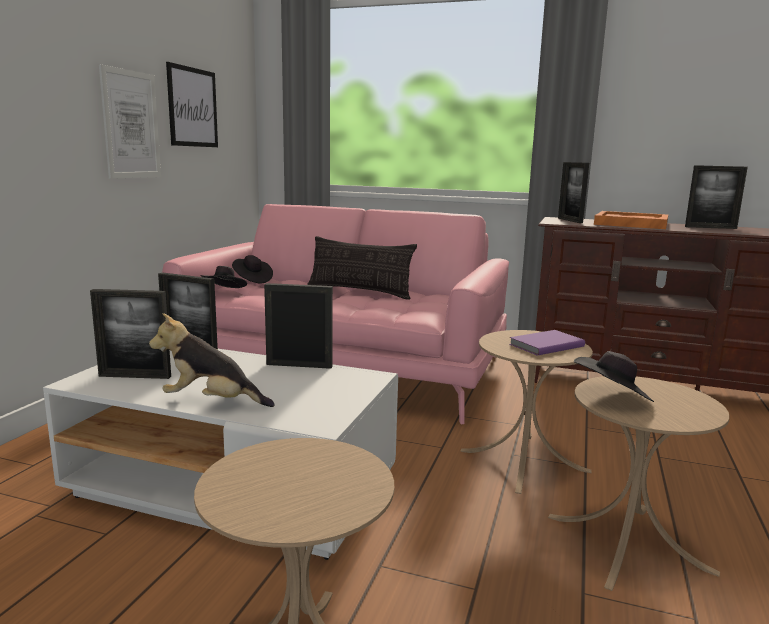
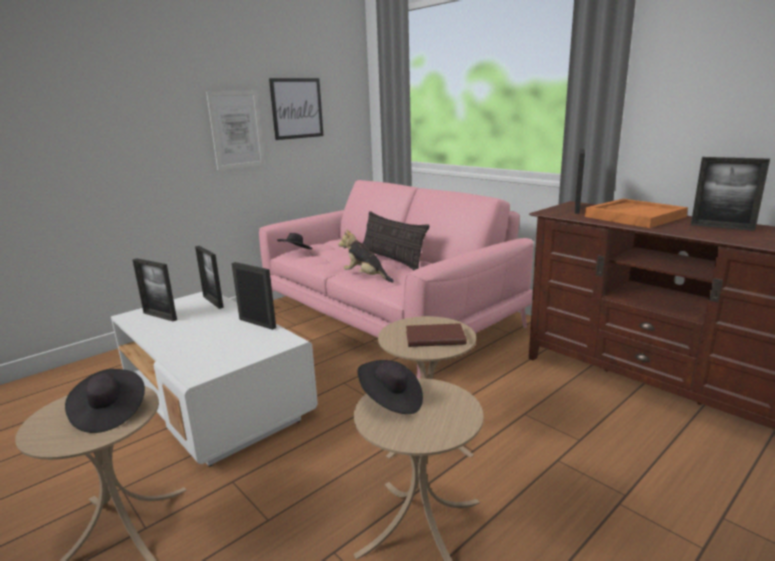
camera: 30 degrees right, 5 degrees up
plush toy [149,313,275,407] -> plush toy moved to [338,229,394,283]
black hat [232,255,273,283] -> black hat moved to [65,369,145,433]
purple book [510,330,585,356] -> brown book [406,323,467,347]

